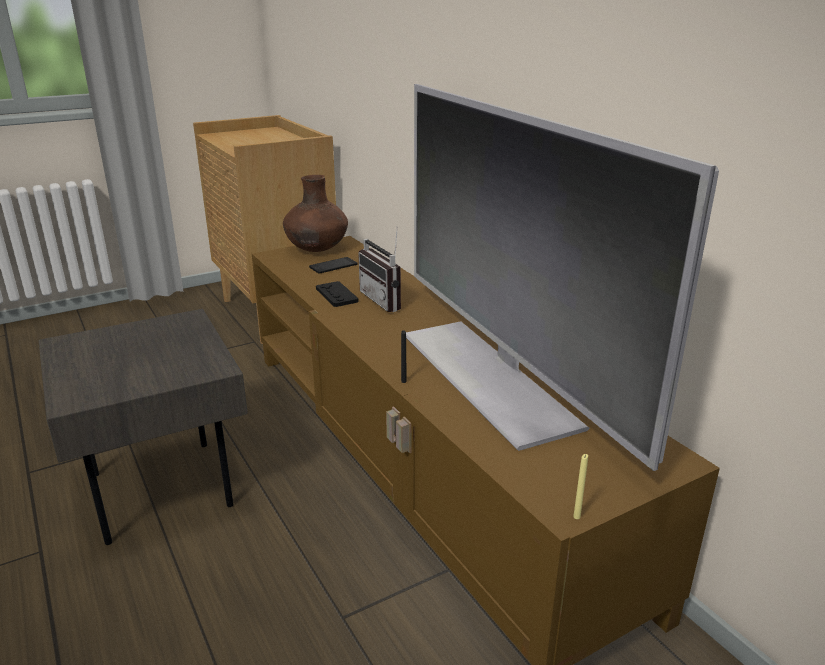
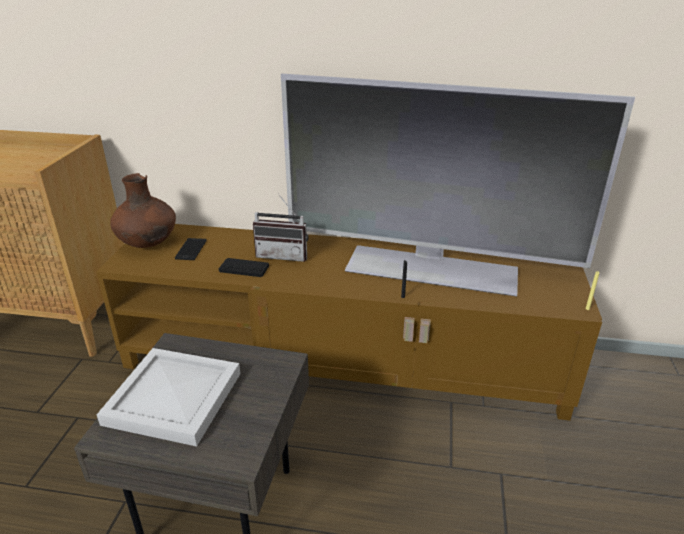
camera: 50 degrees left, 5 degrees up
none -> white tray [97,348,240,447]

